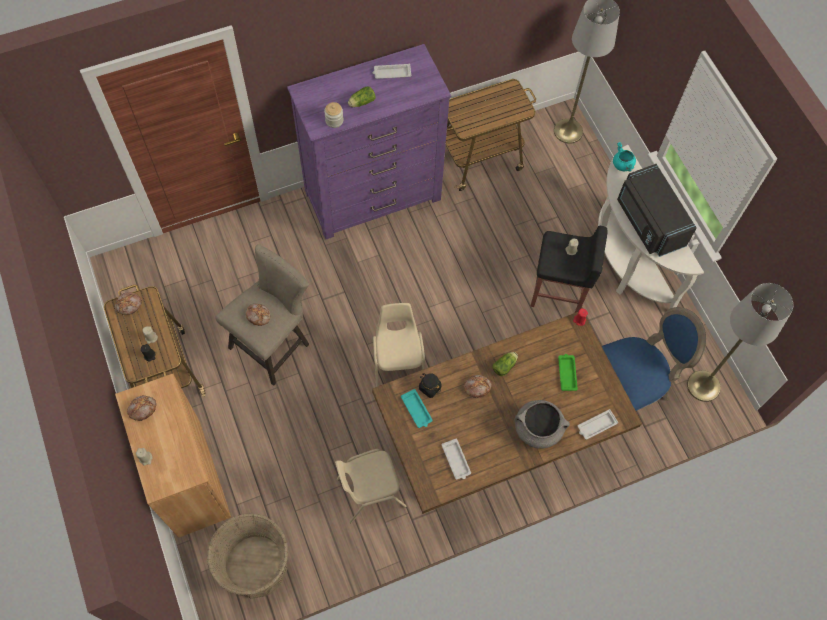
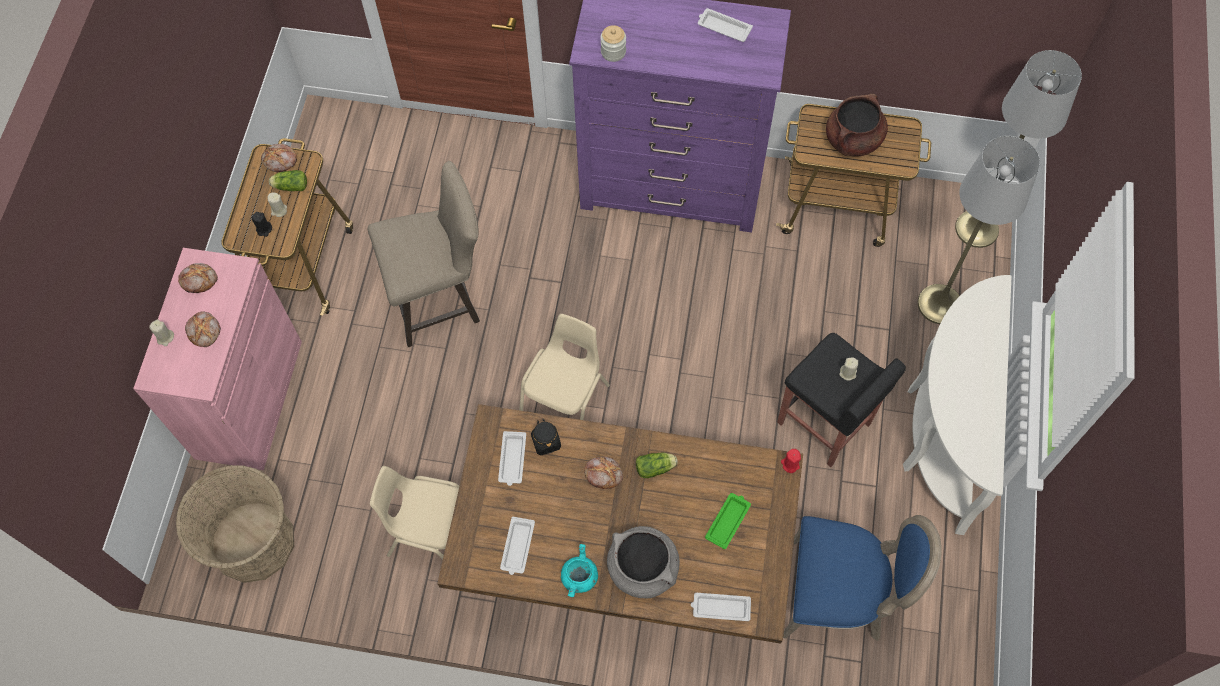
camera: 35 degrees right, 0 degrees up
brown cabinet [115,374,231,538] -> pink cabinet [133,248,302,470]
bread [246,304,270,326] -> bread moved to [185,311,221,347]
lettuce [348,87,376,107] -> lettuce moved to [269,170,307,191]
turquoise tray [401,389,433,428] -> white tray [498,431,526,486]
turquoise cooking pot [613,142,636,172] -> turquoise cooking pot moved to [561,544,598,597]
black microwave [617,164,697,257] -> none
grey floor lamp [687,283,793,402] -> grey floor lamp moved to [918,136,1040,324]
none -> brown cooking pot [826,94,888,157]

